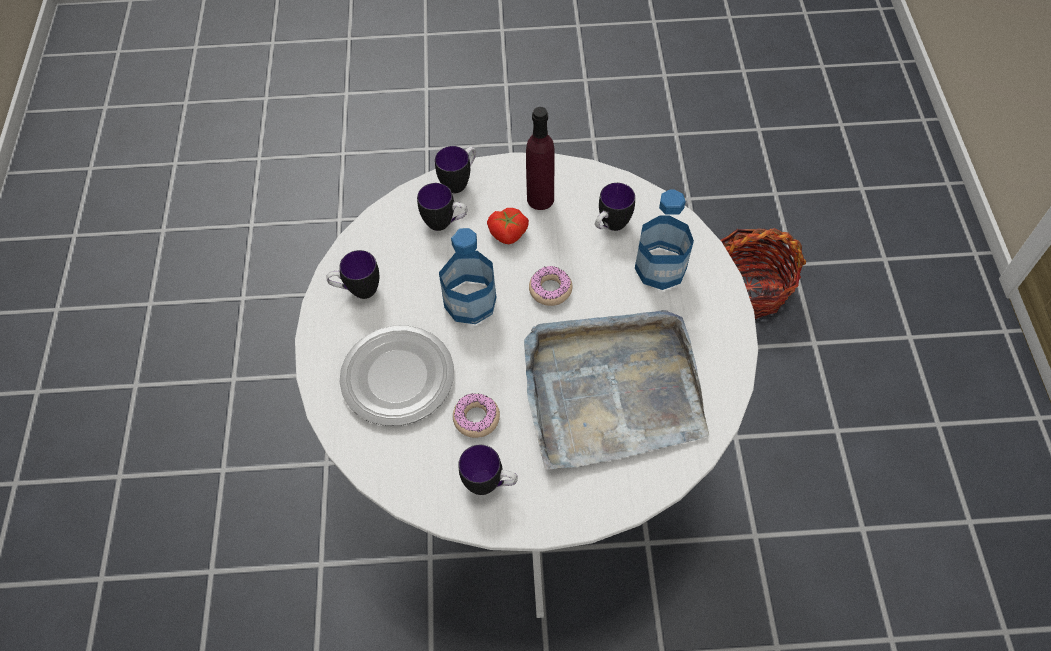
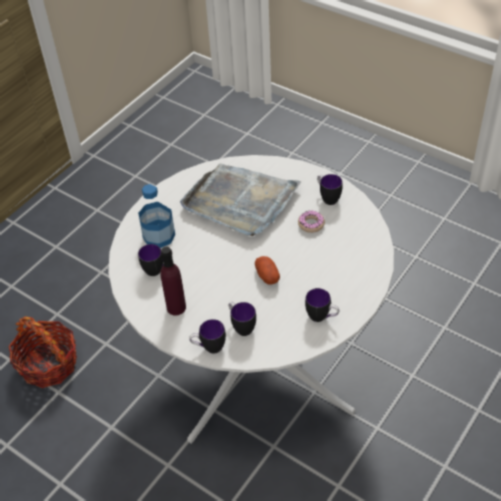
camera: 140 degrees left, 10 degrees down
plate [339,325,454,426] -> none
bottle [439,228,496,324] -> potato [255,256,280,285]
tomato [487,208,529,244] -> none
donut [529,266,573,306] -> none

